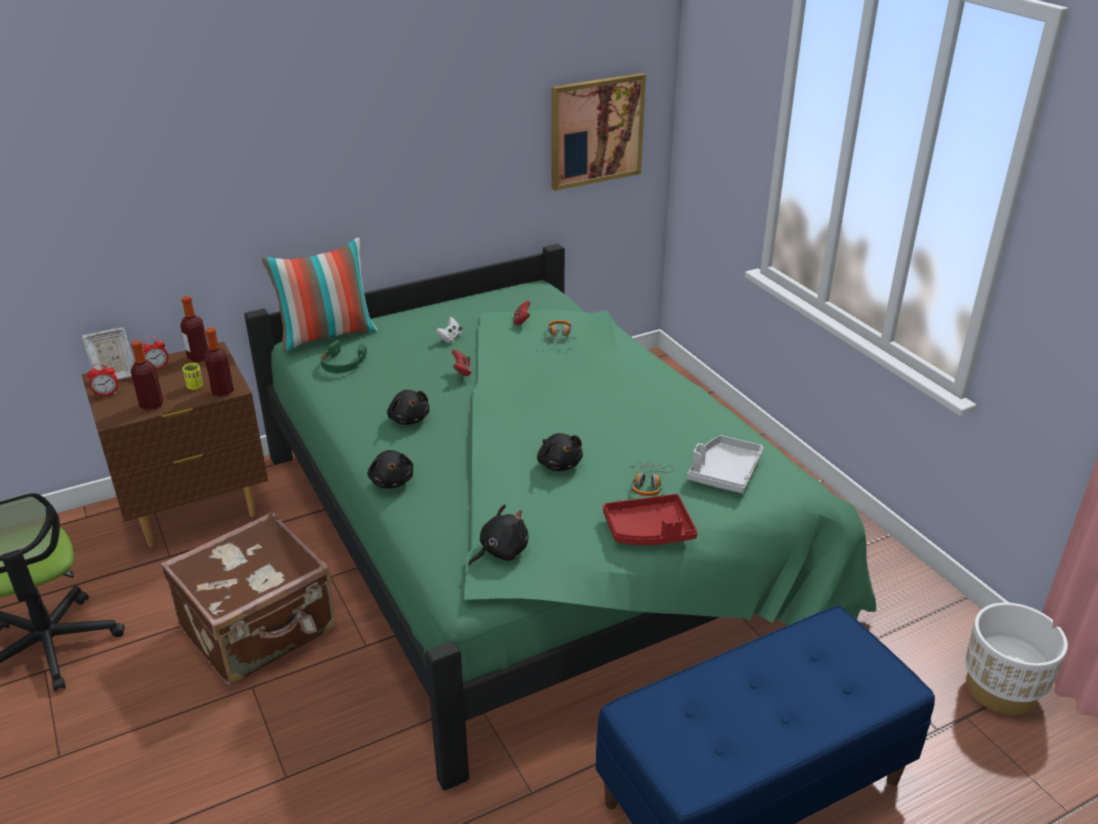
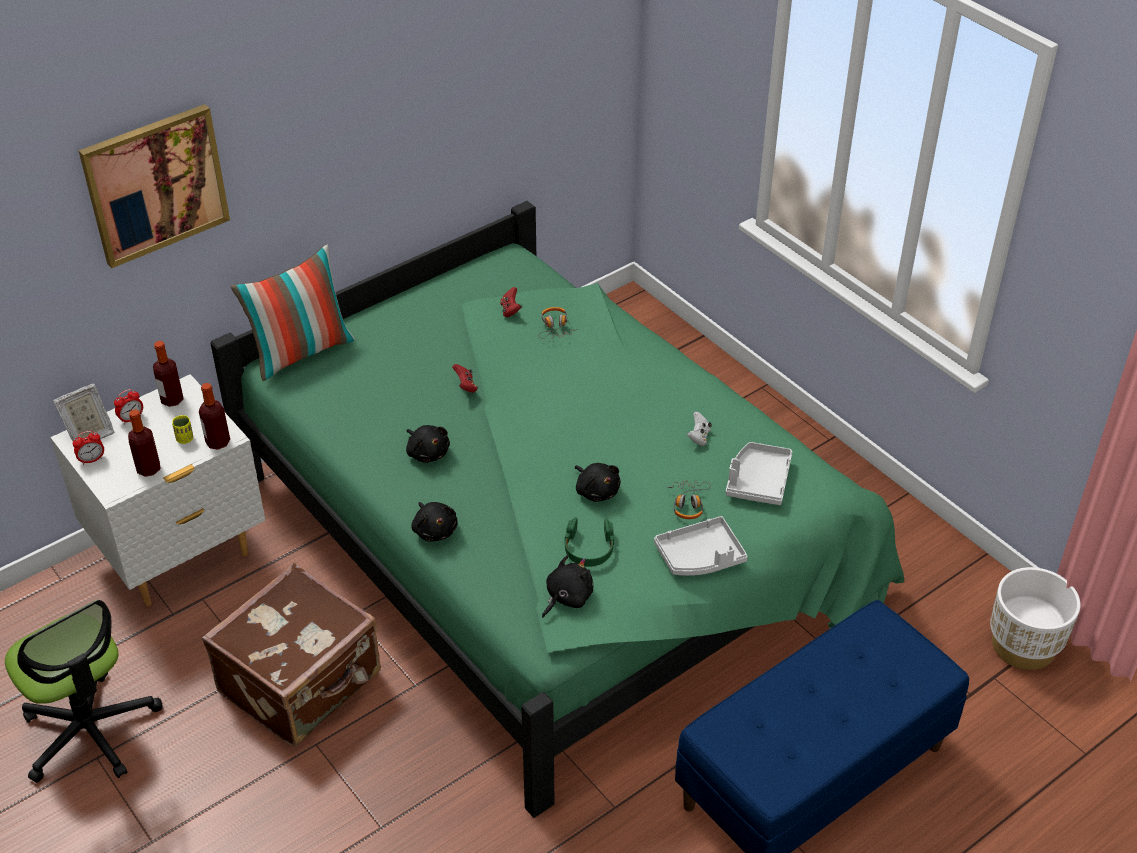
camera: 10 degrees left, 10 degrees up
brown nightstand [81,342,268,547] -> white nightstand [50,374,265,607]
green headphones [320,340,367,373] -> green headphones moved to [564,517,614,567]
white game controller [435,317,462,343] -> white game controller moved to [687,411,712,446]
picture [551,73,646,191] -> picture moved to [78,104,230,268]
red tray [603,494,698,545] -> grey tray [654,516,748,576]

